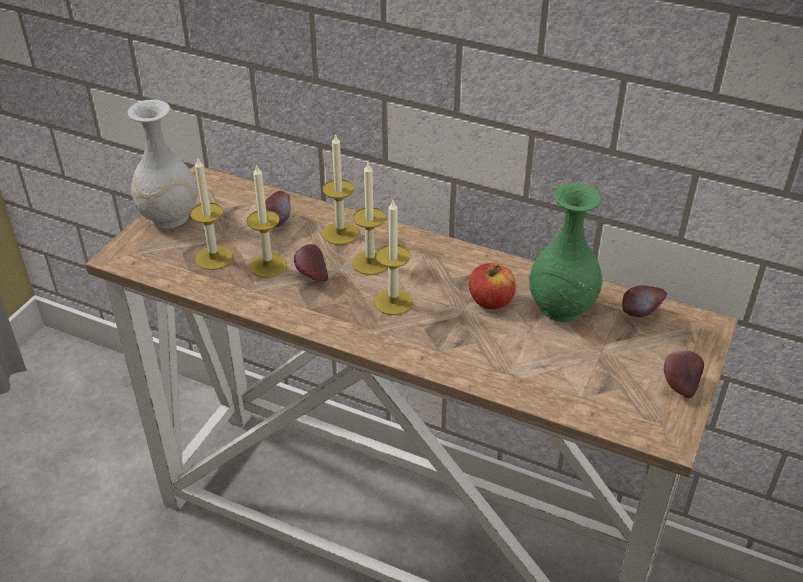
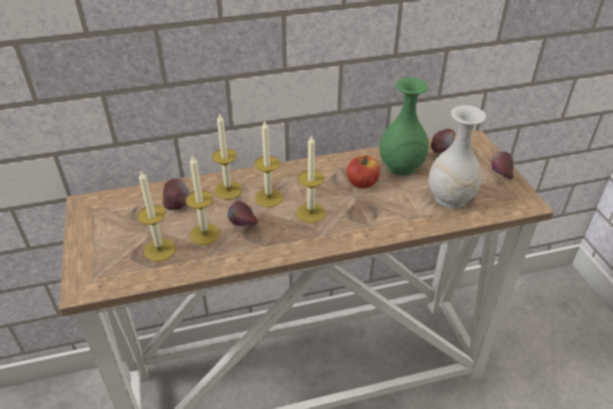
camera: 40 degrees left, 0 degrees up
white vase [128,99,197,229] -> white vase moved to [428,105,486,208]

